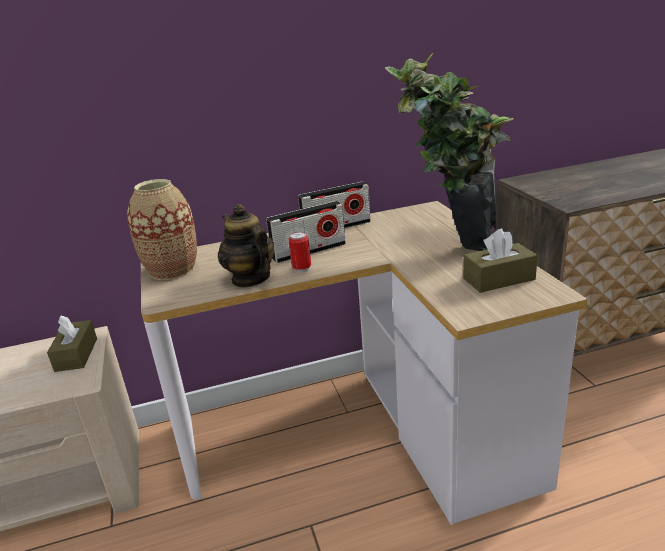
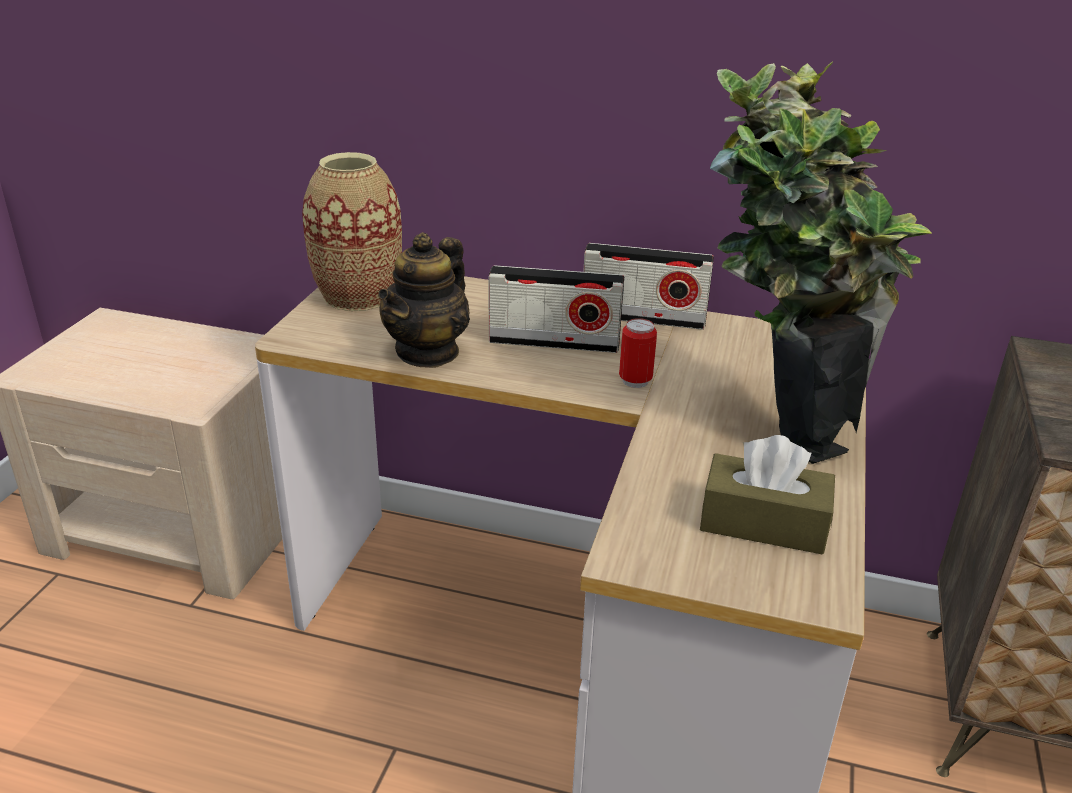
camera: 30 degrees right, 5 degrees up
brown tissue box [47,315,97,372] -> none
teapot [218,204,274,287] -> teapot turned 150 degrees counterclockwise [378,232,470,368]
can [289,232,311,273] -> can moved to [619,318,657,388]

